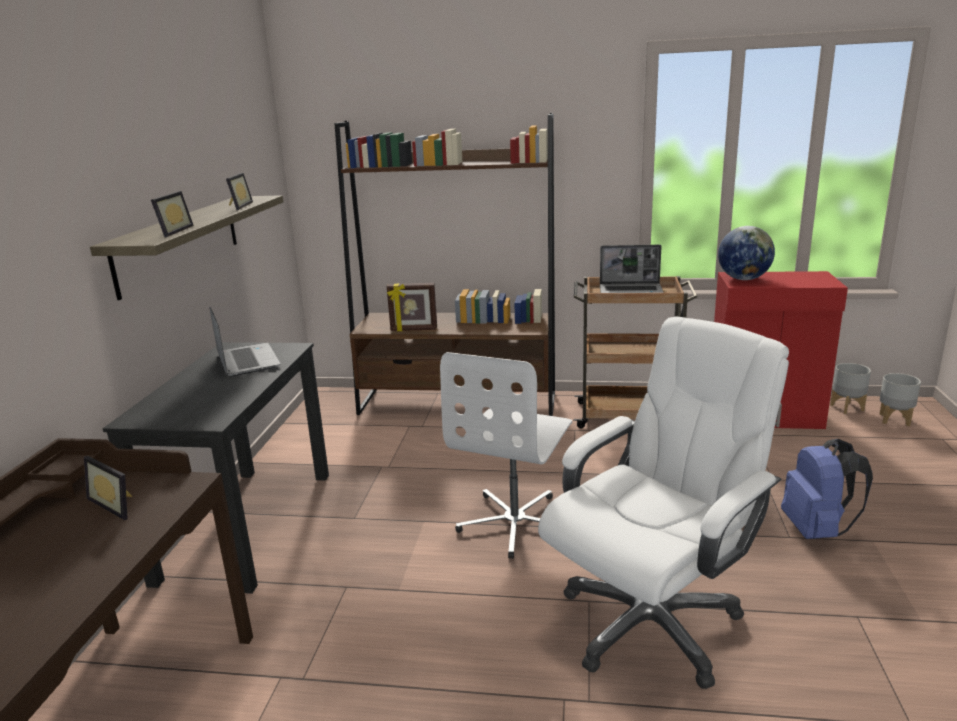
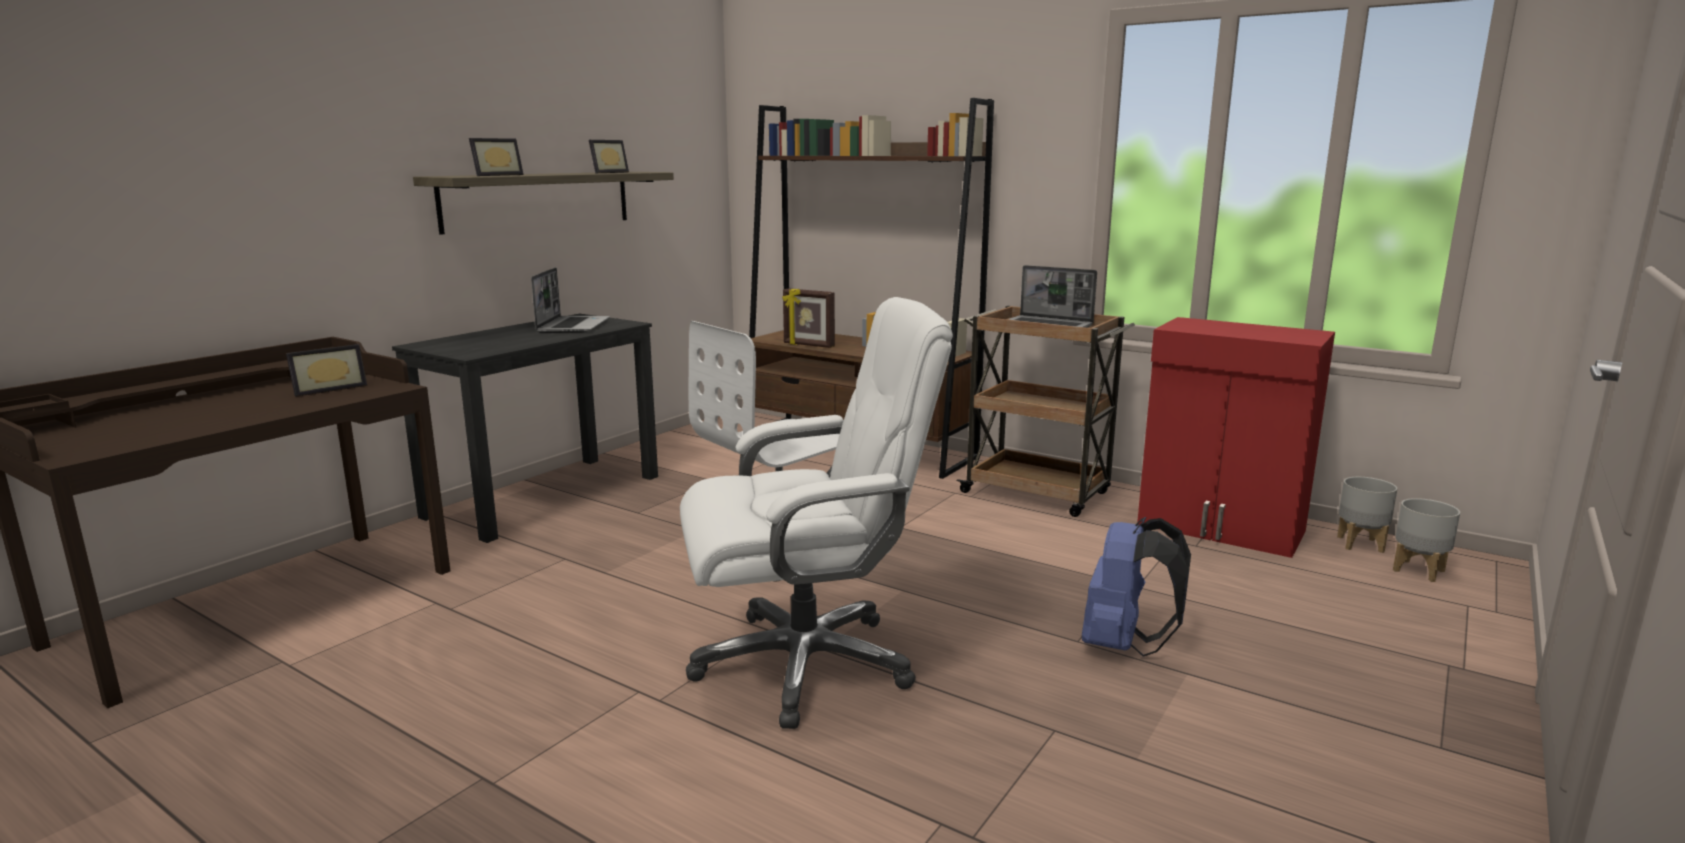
camera: 25 degrees right, 5 degrees down
picture frame [84,456,132,520] -> picture frame turned 105 degrees counterclockwise [286,344,367,397]
globe [718,226,775,280] -> none

